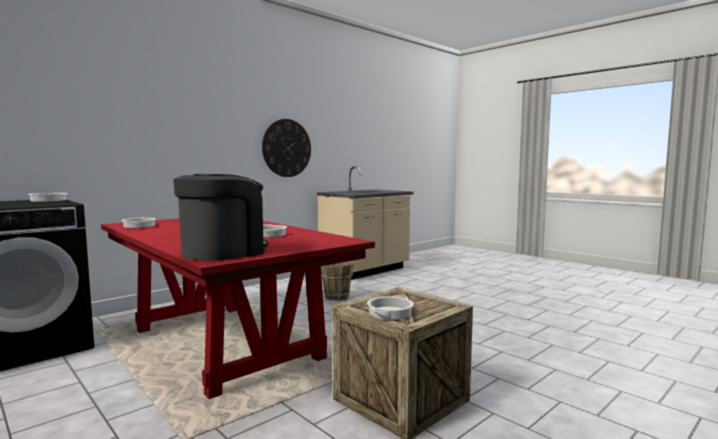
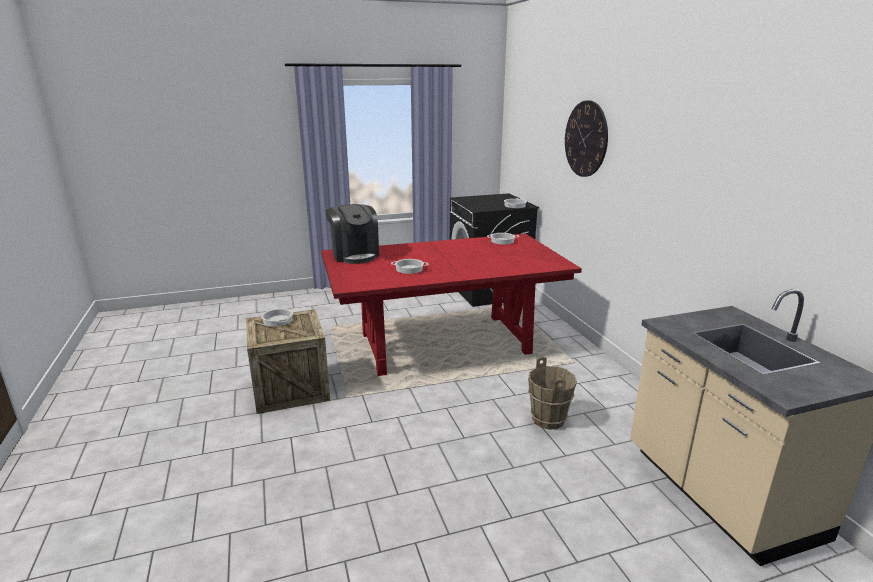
camera: 115 degrees right, 15 degrees up
wall clock [262,119,311,177] -> wall clock moved to [565,100,608,177]

